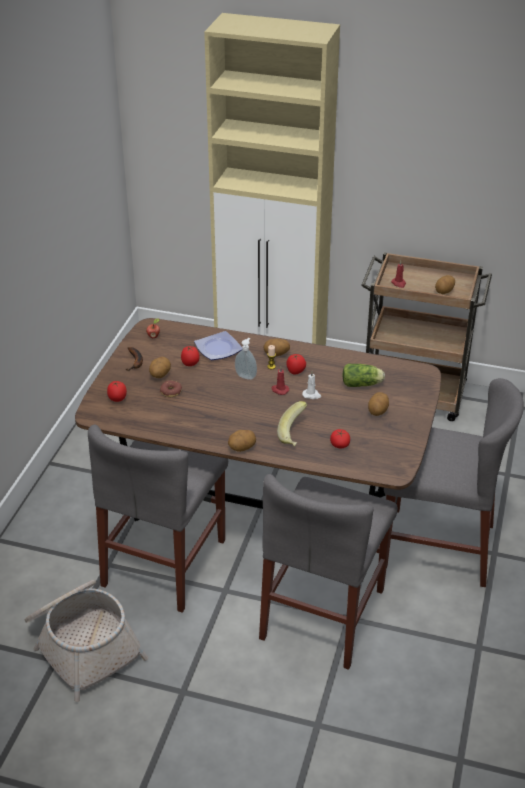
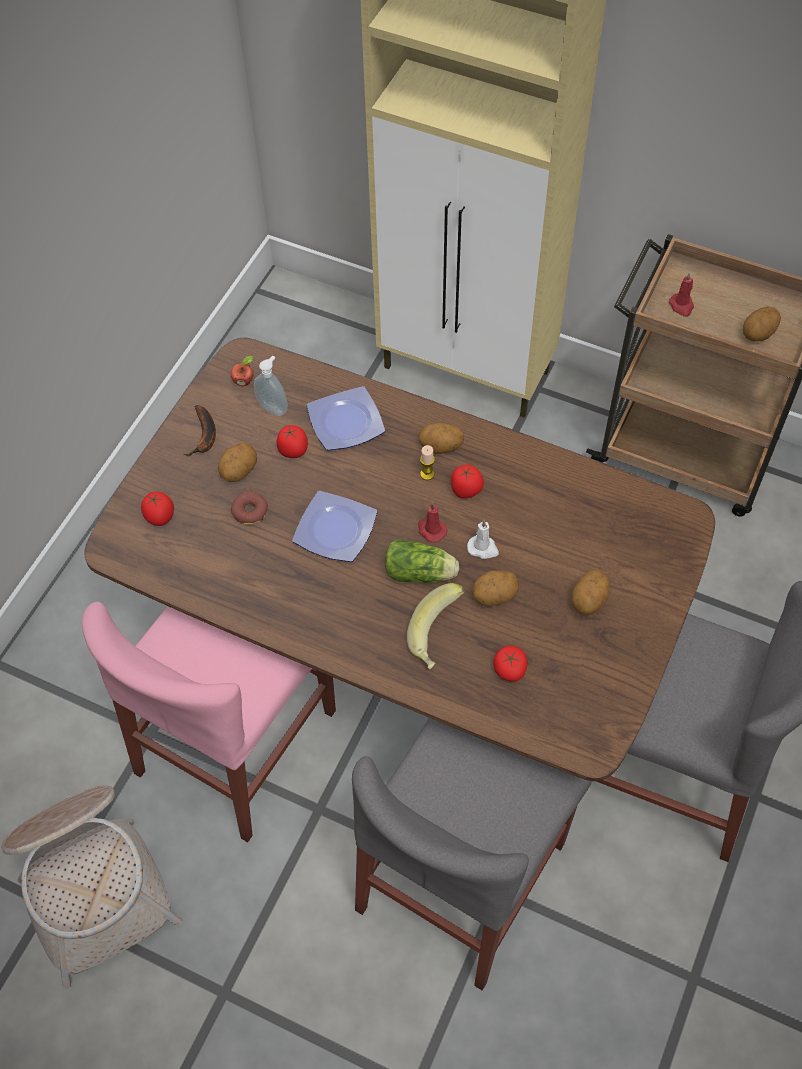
camera: 10 degrees right, 20 degrees up
grey chair [88,425,228,613] -> pink chair [82,601,336,843]
potato [228,430,256,452] -> potato moved to [472,570,519,606]
soap dispenser [235,338,257,380] -> soap dispenser moved to [254,356,288,416]
lettuce [342,363,385,387] -> lettuce moved to [385,539,459,583]
none -> plate [292,491,377,562]

